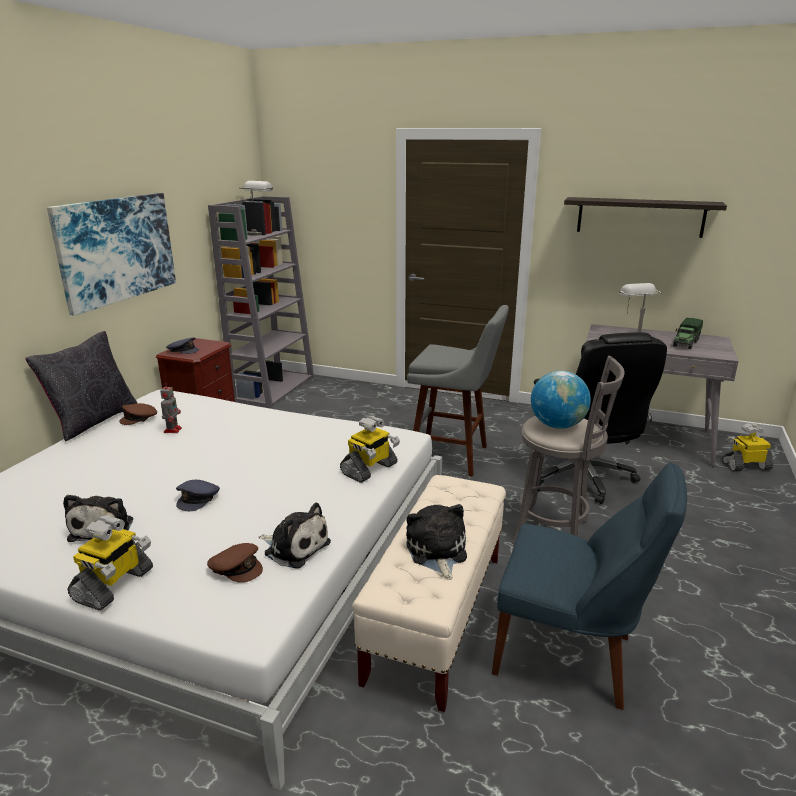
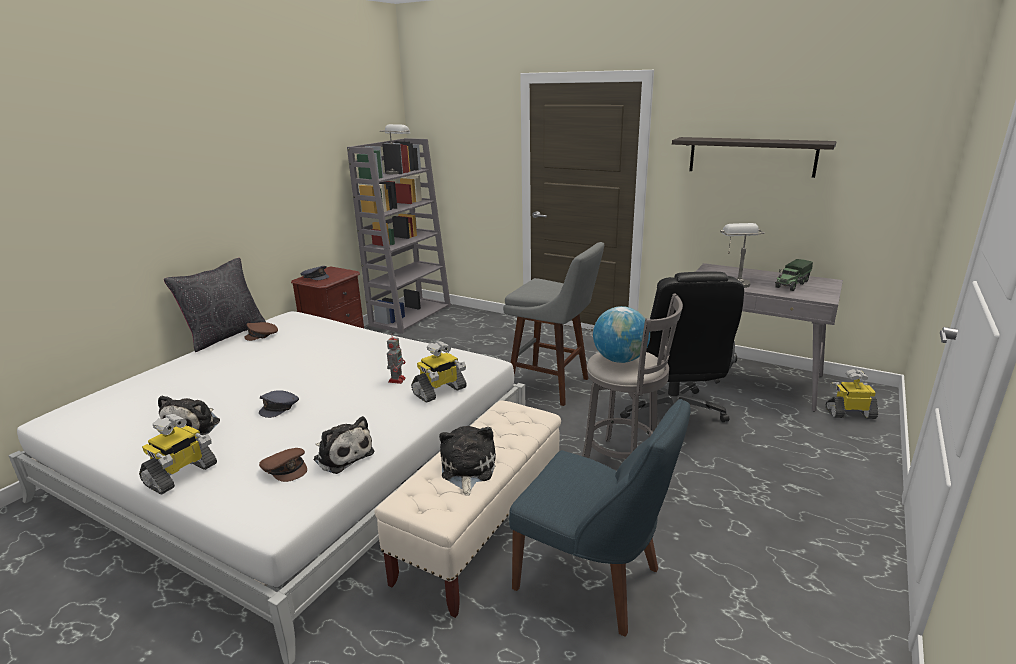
camera: 10 degrees right, 0 degrees up
picture [47,193,176,316] -> none
toy robot [160,382,182,433] -> toy robot moved to [387,333,406,384]

